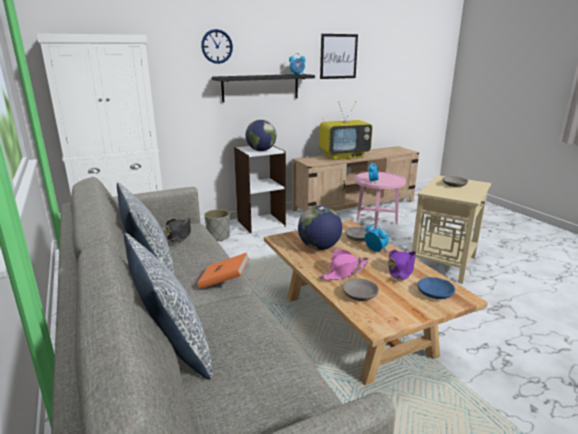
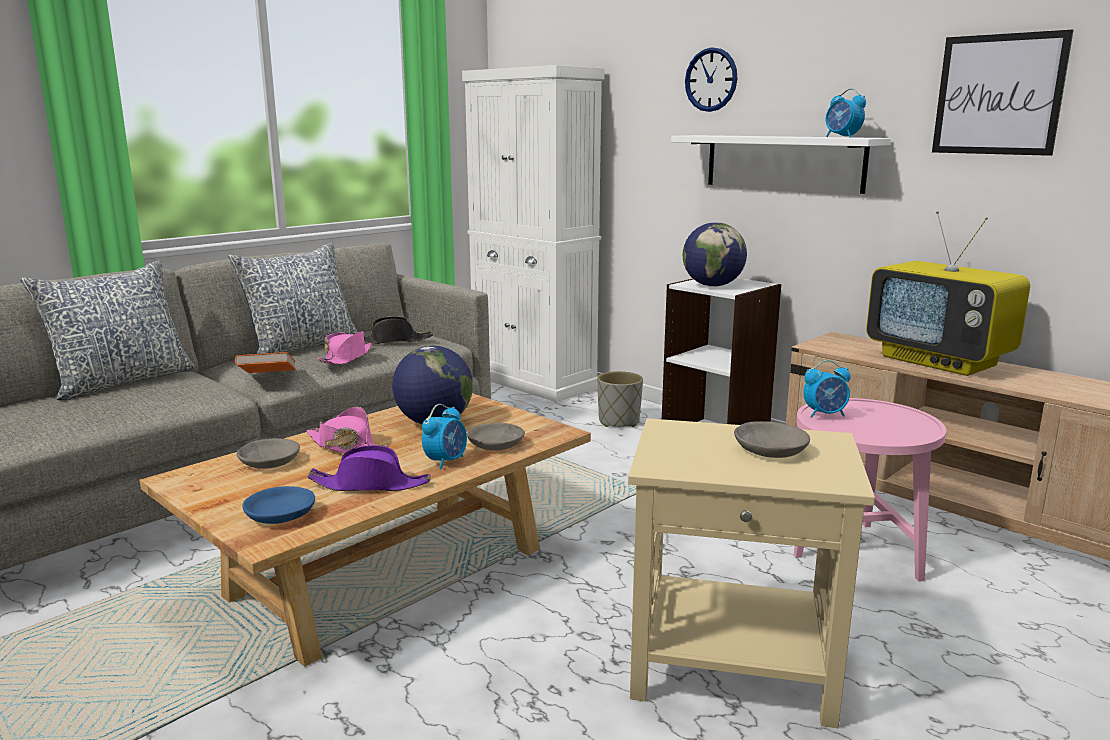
camera: 70 degrees right, 5 degrees down
black shelf [212,74,315,102] -> white shelf [671,135,891,194]
none -> pink hat [318,331,372,365]

